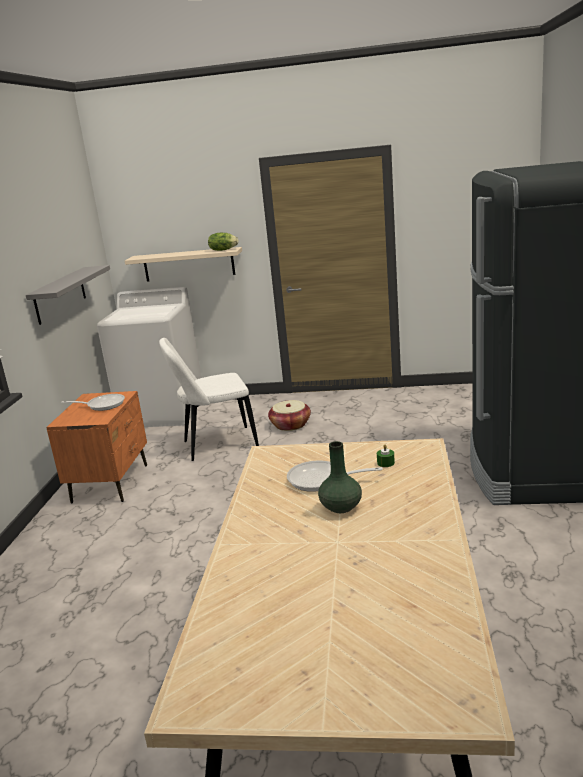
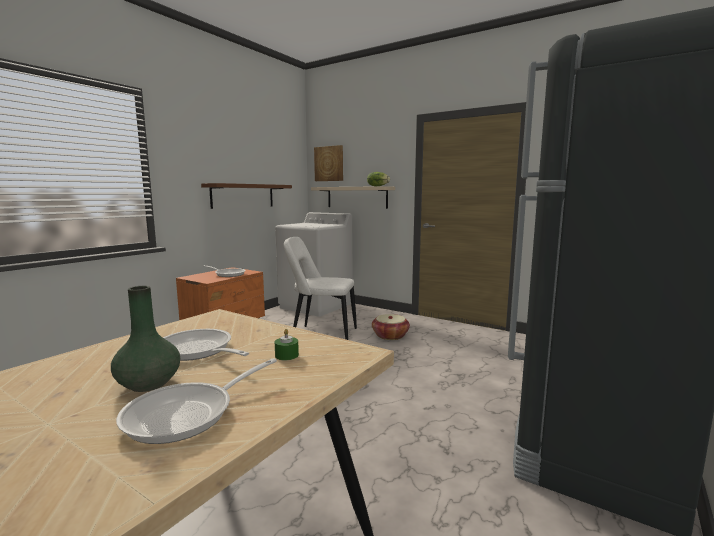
camera: 25 degrees right, 10 degrees down
grey shelf [26,265,110,325] -> brown shelf [201,183,292,209]
none -> frying pan [116,358,277,444]
none -> picture [314,145,343,181]

